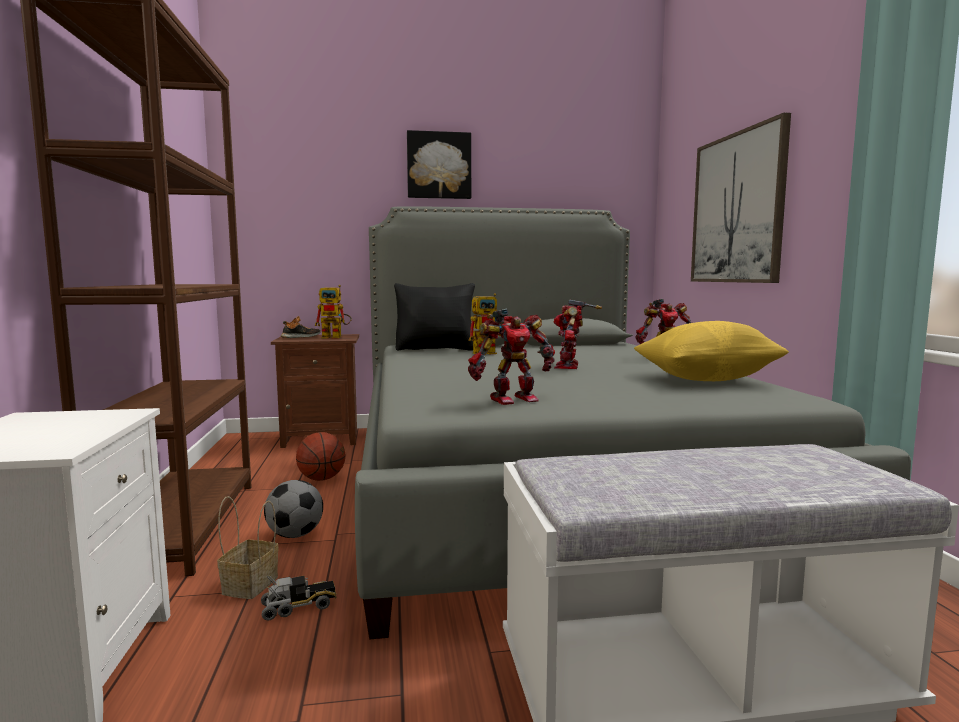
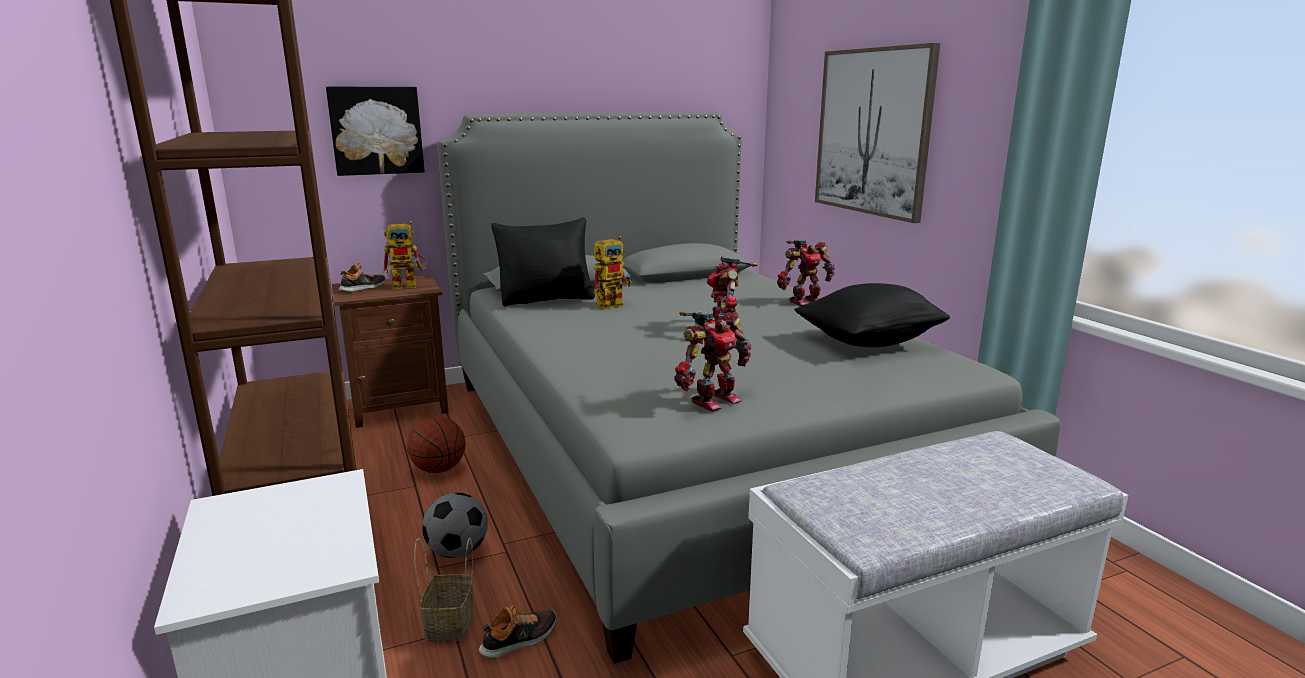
camera: 15 degrees left, 10 degrees up
toy truck [261,576,337,621] -> shoe [479,605,557,659]
picture [407,130,471,199] -> picture moved to [326,87,425,176]
yellow pillow [634,321,789,381] -> black pillow [795,283,950,347]

